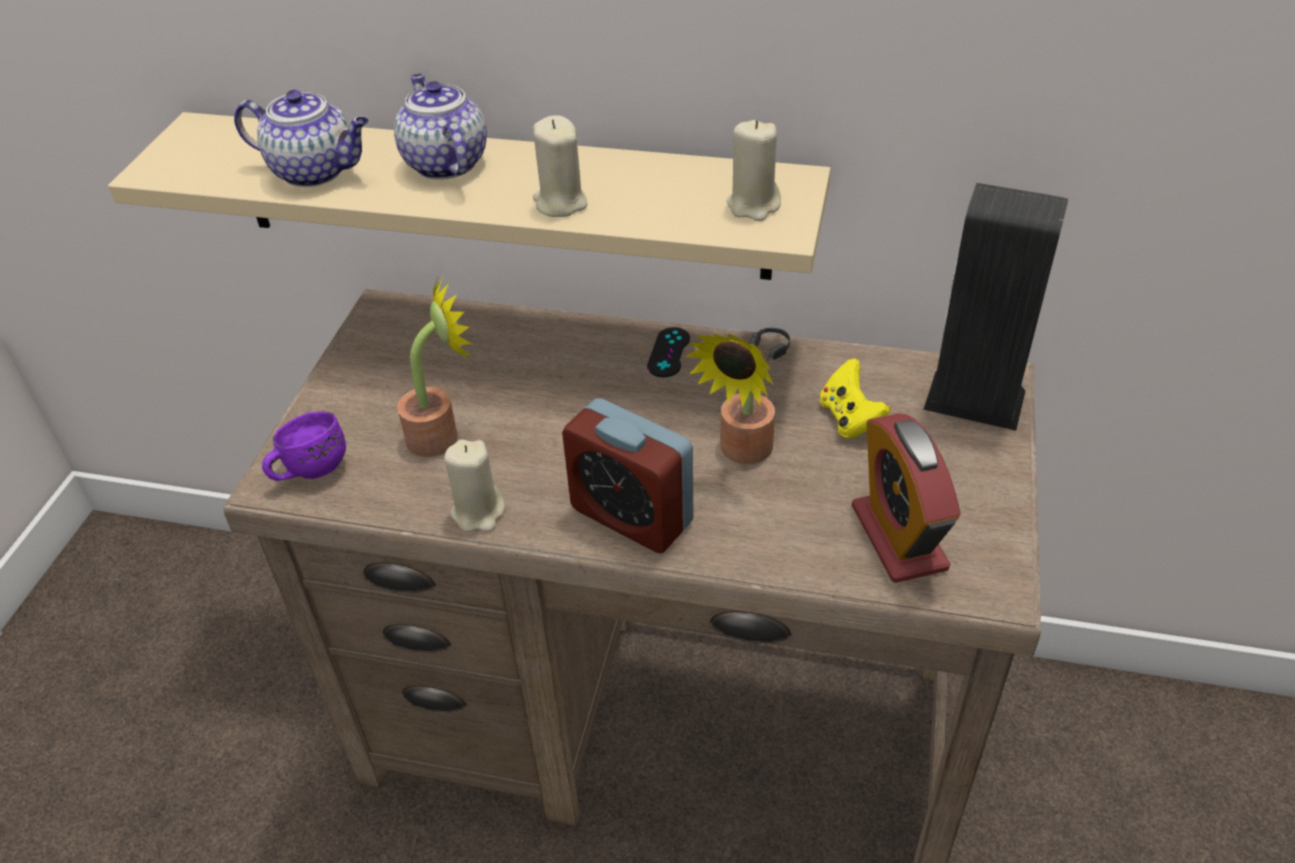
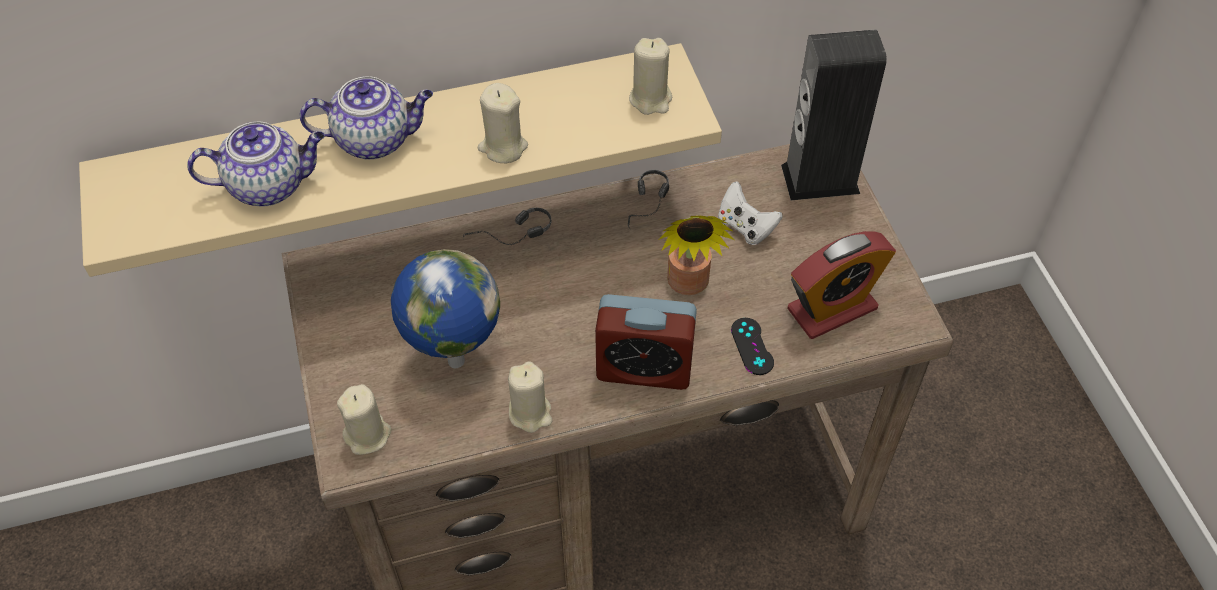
camera: 30 degrees left, 10 degrees up
purple mug [262,411,346,481] -> beige candle [337,384,391,455]
teapot [394,74,487,179] -> teapot turned 135 degrees clockwise [299,76,433,160]
potted plant [397,276,473,457] -> globe [391,249,500,368]
black game controller [647,327,690,377] -> black game controller moved to [731,318,774,375]
yellow game controller [820,358,890,438] -> white game controller [718,181,783,245]
alarm clock [852,414,961,583] -> alarm clock turned 75 degrees counterclockwise [787,231,896,339]
none -> headphones [463,208,551,245]

